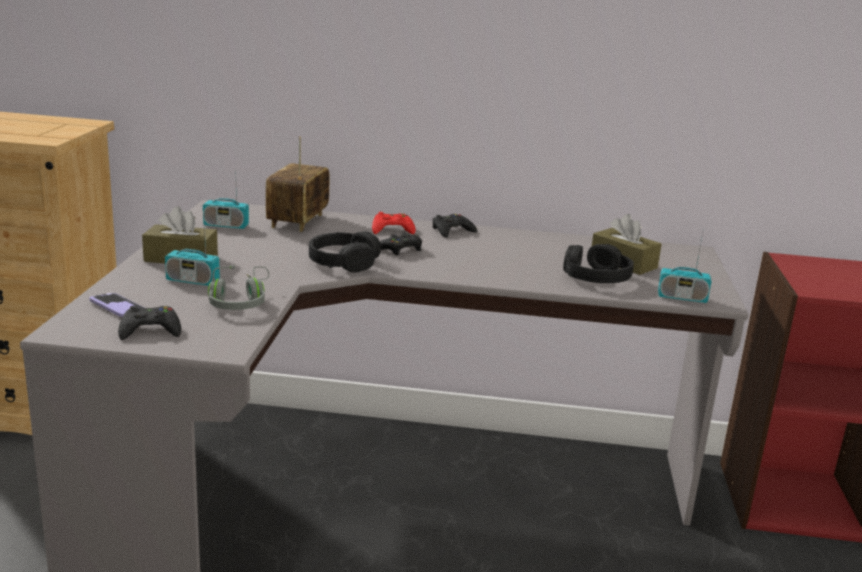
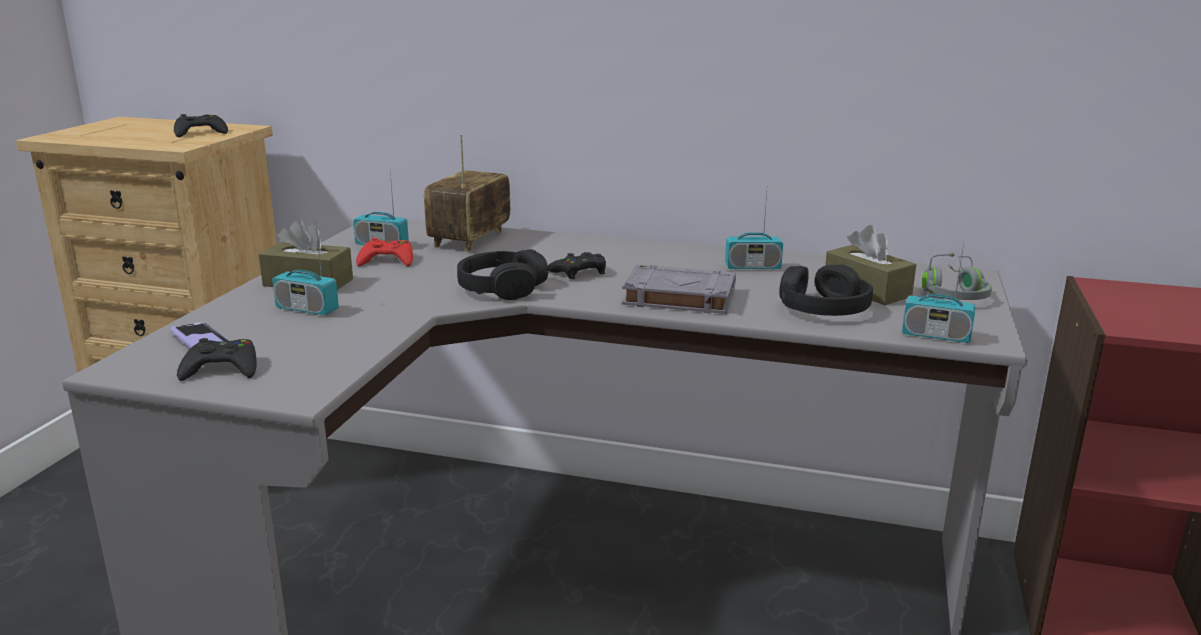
camera: 10 degrees right, 0 degrees up
grey headphones [208,265,269,310] -> grey headphones moved to [922,252,992,300]
red game controller [372,212,416,234] -> red game controller moved to [356,238,413,266]
black game controller [432,214,477,238] -> black game controller moved to [174,114,228,137]
none -> grey book [622,265,736,314]
none -> radio [725,193,783,269]

